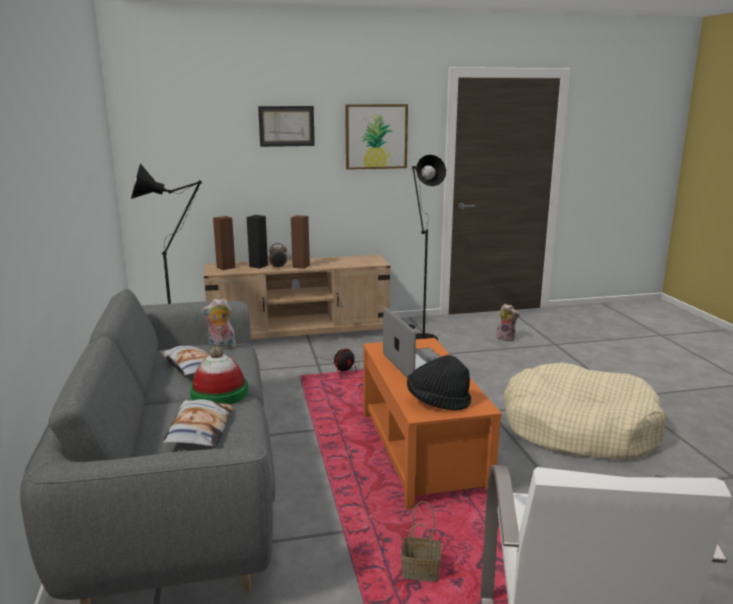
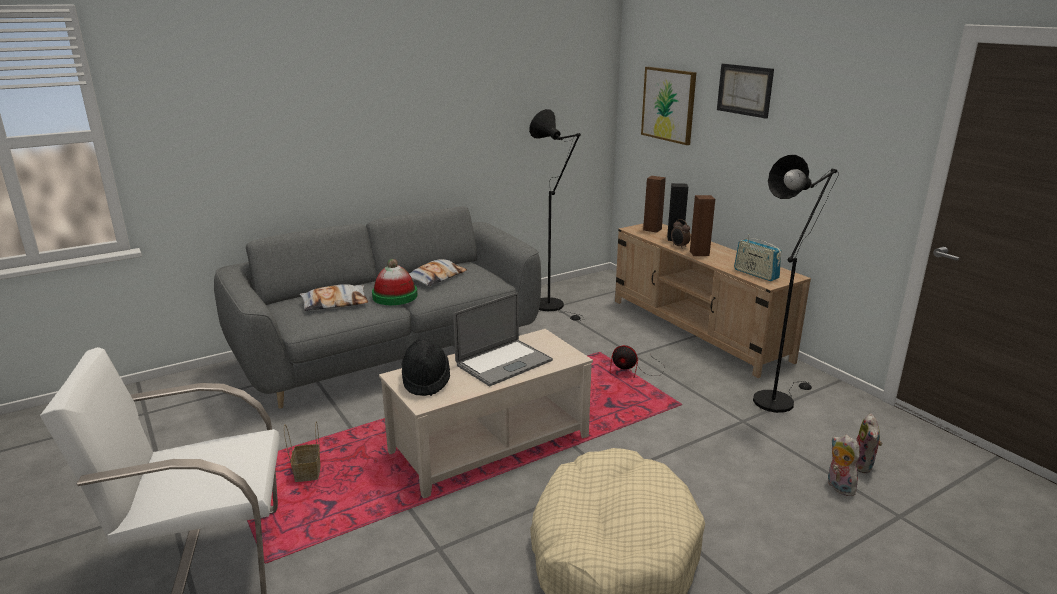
camera: 70 degrees right, 5 degrees up
plush toy [202,298,237,349] -> plush toy moved to [828,435,860,496]
picture [345,104,408,170] -> picture moved to [641,67,696,145]
orange coffee table [363,338,502,510] -> beige coffee table [379,329,593,498]
none -> radio [734,234,782,281]

